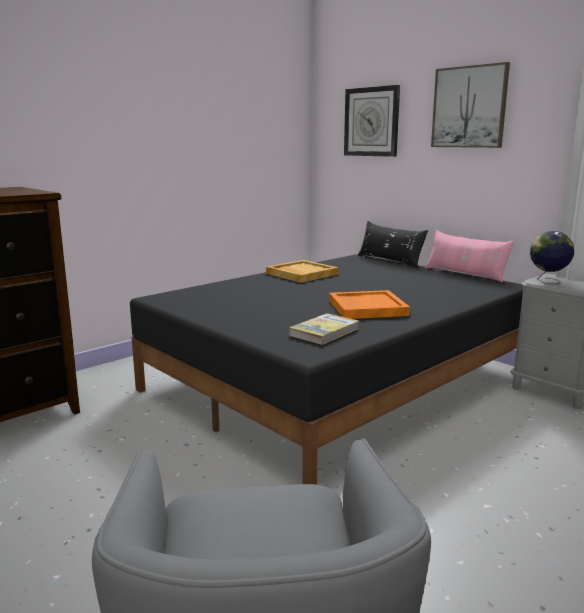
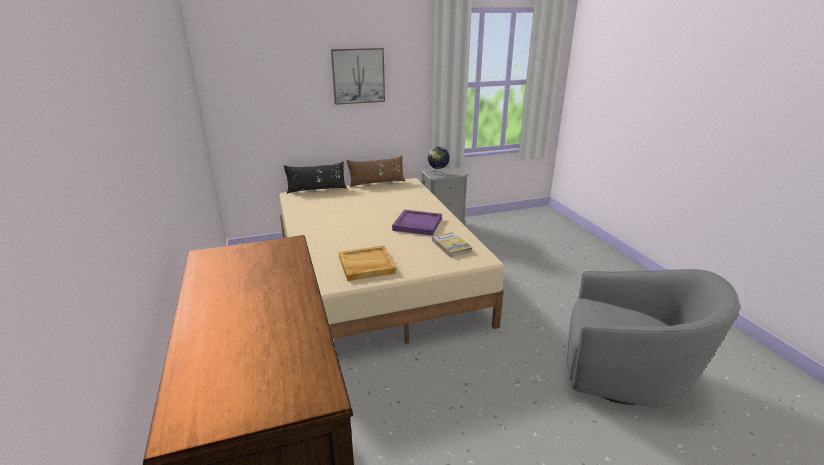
camera: 65 degrees left, 10 degrees up
black bed [130,254,524,485] -> beige bed [279,178,504,344]
beige tray [266,260,339,283] -> beige tray moved to [339,246,396,281]
orange tray [329,290,410,319] -> purple tray [392,210,442,236]
wall clock [344,85,400,157] -> none
pink pillow [425,230,514,283] -> brown pillow [347,156,405,187]

